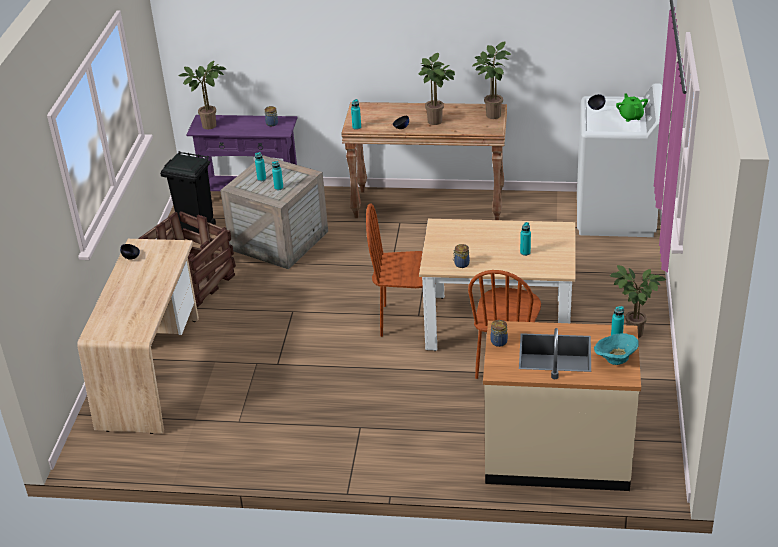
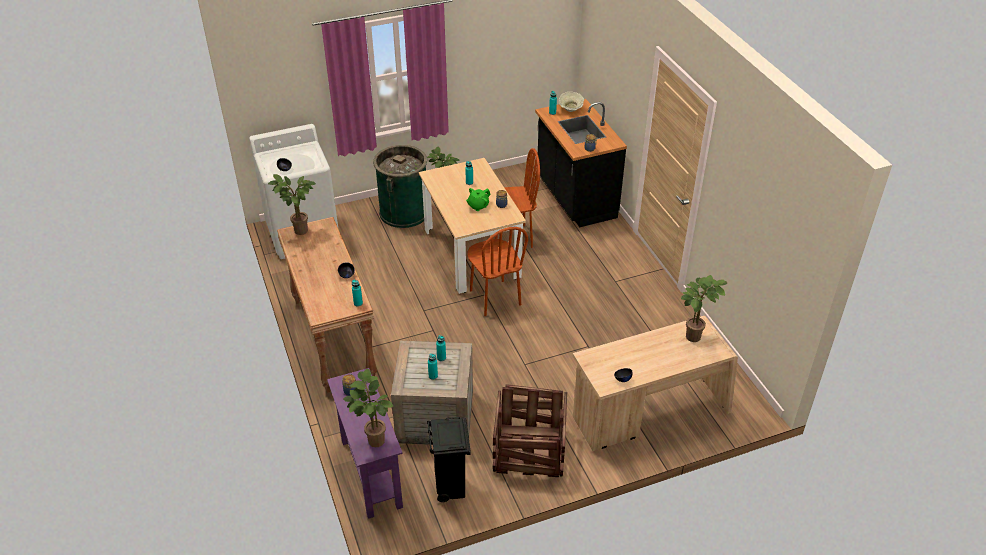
camera: 120 degrees left, 5 degrees up
potted plant [418,53,455,125] -> potted plant moved to [681,275,728,342]
beige counter [483,321,641,491] -> black counter [535,99,627,227]
turquoise bowl [594,333,639,365] -> beige bowl [558,92,584,112]
green teapot [616,93,648,122] -> green teapot moved to [466,188,491,211]
none -> green trash can [373,145,427,228]

